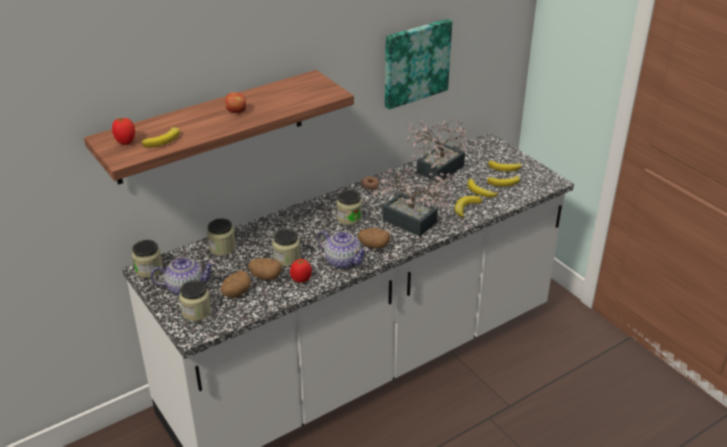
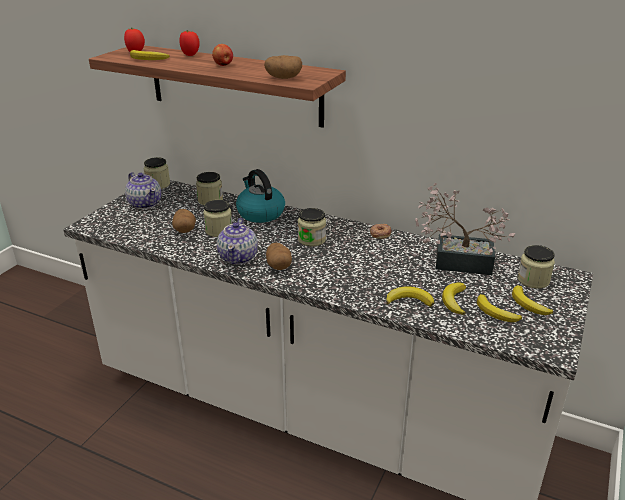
camera: 60 degrees right, 5 degrees down
jar [179,280,211,321] -> jar moved to [518,245,555,289]
potato [221,270,251,298] -> potato moved to [264,55,302,79]
tomato [290,259,312,283] -> tomato moved to [179,30,199,56]
potted plant [373,168,456,237] -> none
picture [385,19,452,109] -> none
none -> kettle [236,169,285,223]

